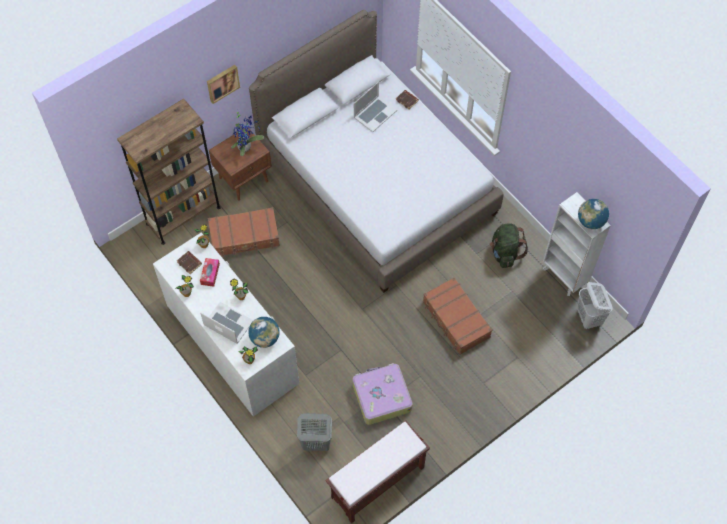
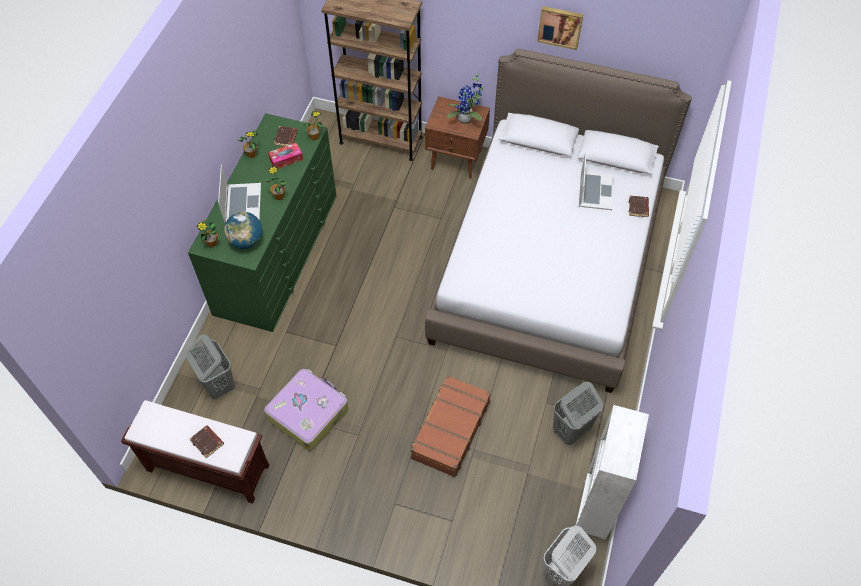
camera: 55 degrees right, 5 degrees down
white dresser [153,233,299,416] -> green dresser [188,113,337,332]
picture [207,65,240,104] -> picture moved to [537,6,583,50]
brown suitcase [208,207,280,257] -> none
laptop [354,82,397,132] -> laptop turned 90 degrees counterclockwise [579,151,614,210]
green backpack [490,223,528,268] -> grey laundry basket [553,382,603,445]
globe [578,199,609,229] -> none
none -> brown book [190,425,224,458]

